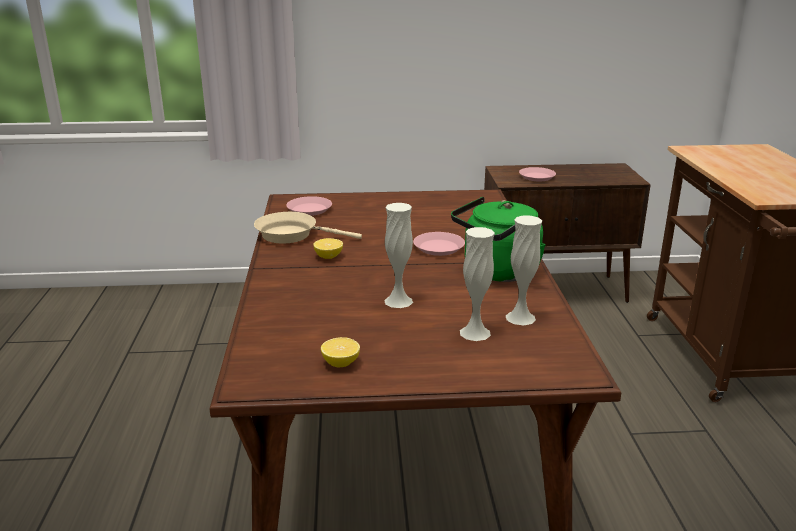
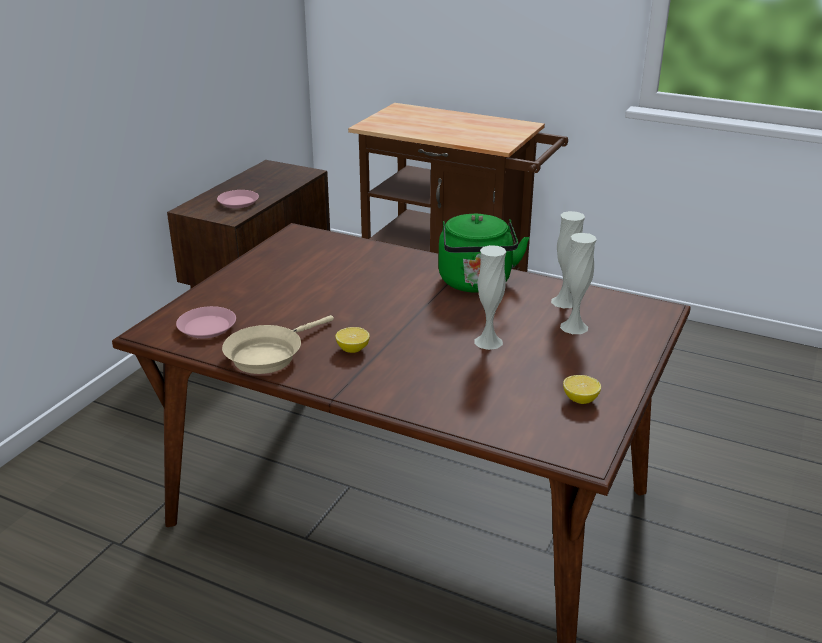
camera: 60 degrees left, 5 degrees up
pink plate [413,232,465,256] -> none

